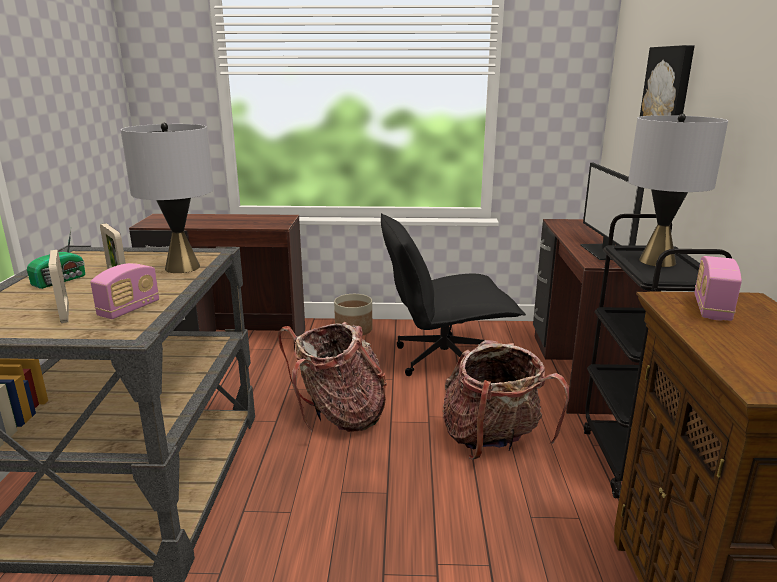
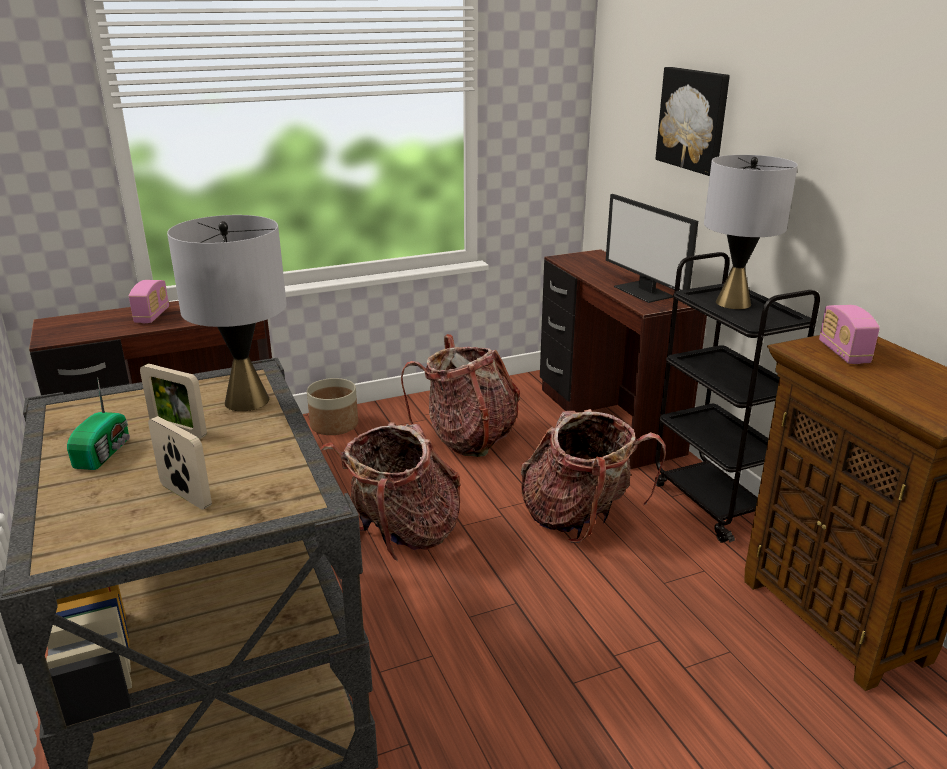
camera: 25 degrees left, 5 degrees up
radio [90,263,159,319] -> radio moved to [129,280,169,323]
black office chair [381,213,526,376] -> backpack [401,334,520,457]

